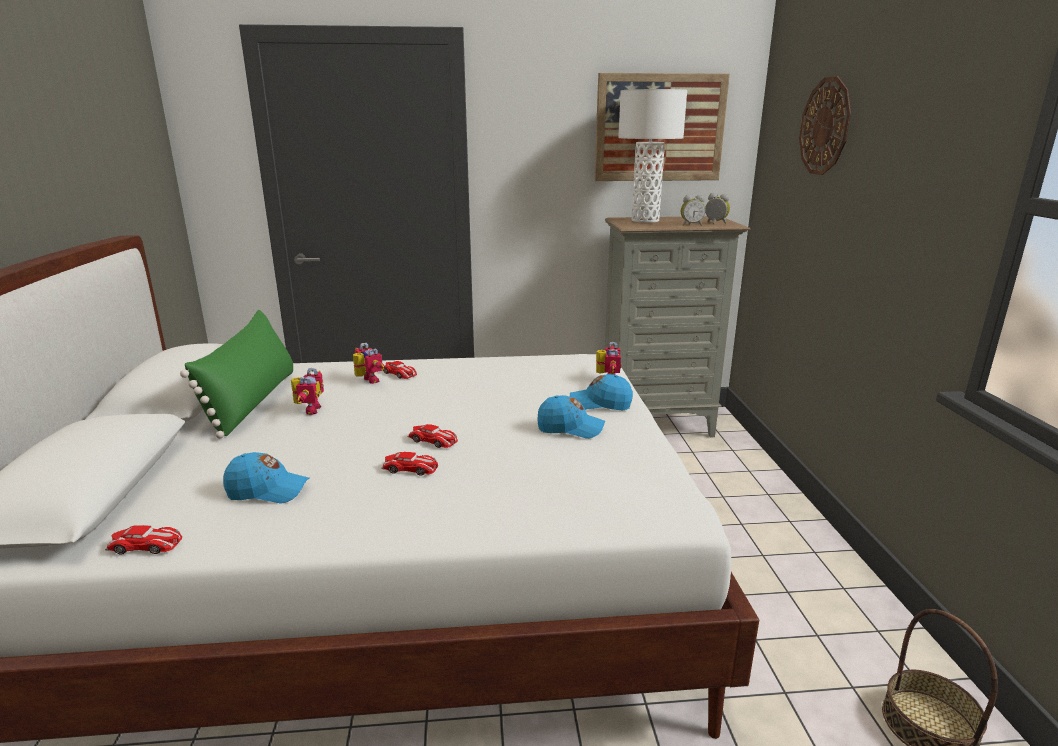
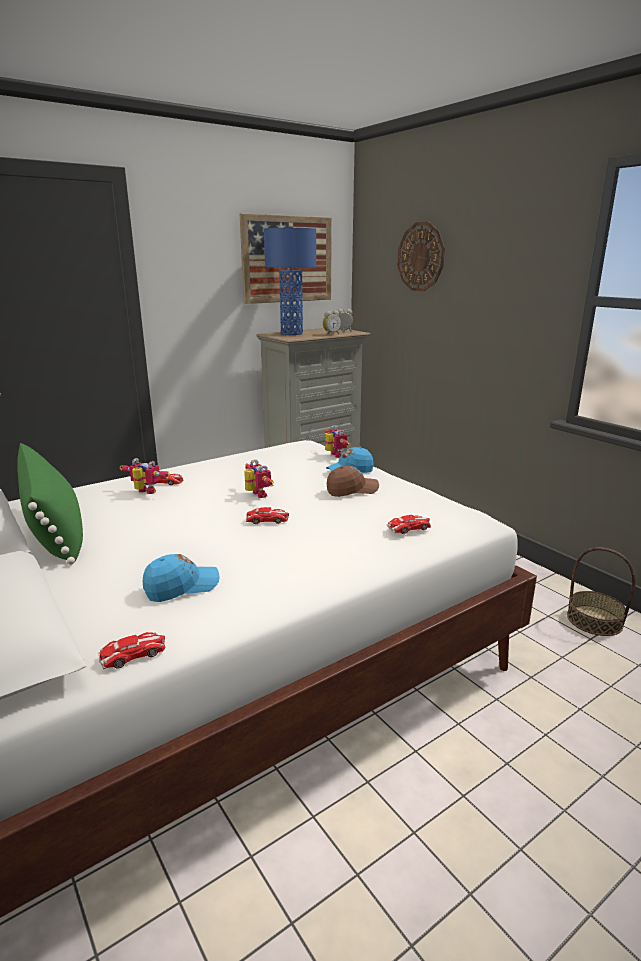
camera: 30 degrees left, 0 degrees up
toy robot [291,368,324,415] -> toy robot moved to [245,460,273,498]
toy car [381,452,438,475] -> toy car moved to [387,515,431,534]
blue cap [537,395,605,439] -> brown cap [327,466,379,497]
white table lamp [618,89,687,223] -> blue table lamp [264,228,316,335]

